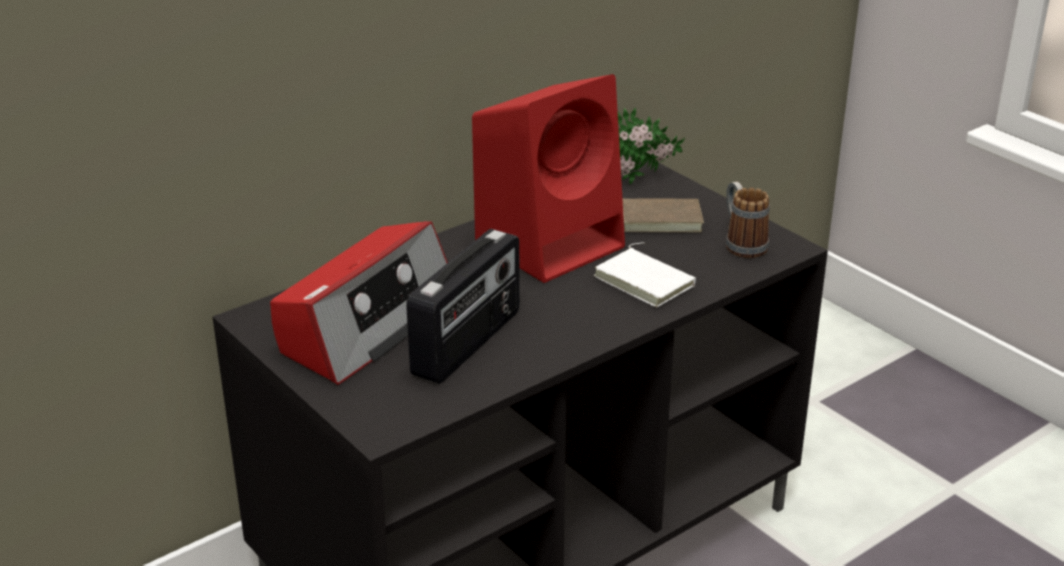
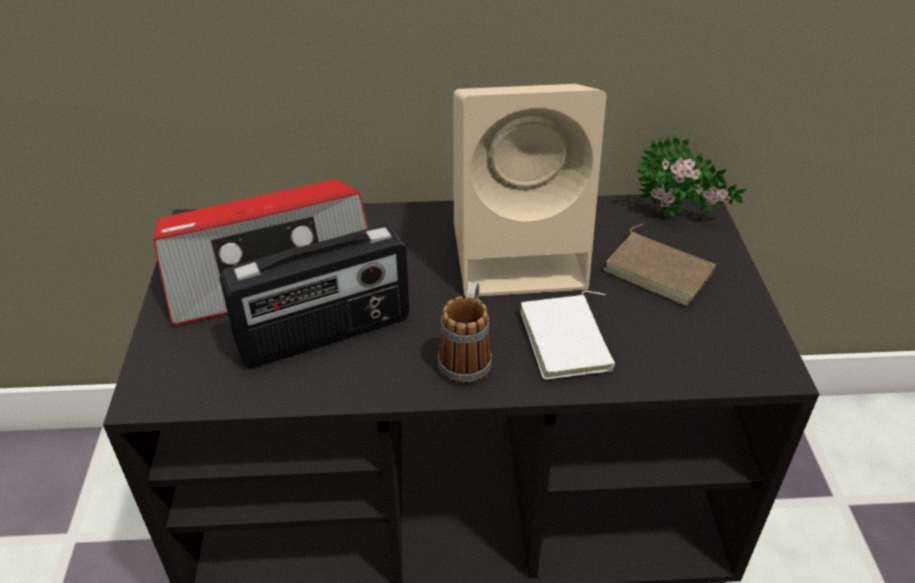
camera: 35 degrees right, 10 degrees up
red speaker [472,74,625,283] -> beige speaker [453,84,606,297]
mug [726,182,770,258] -> mug moved to [438,282,492,384]

